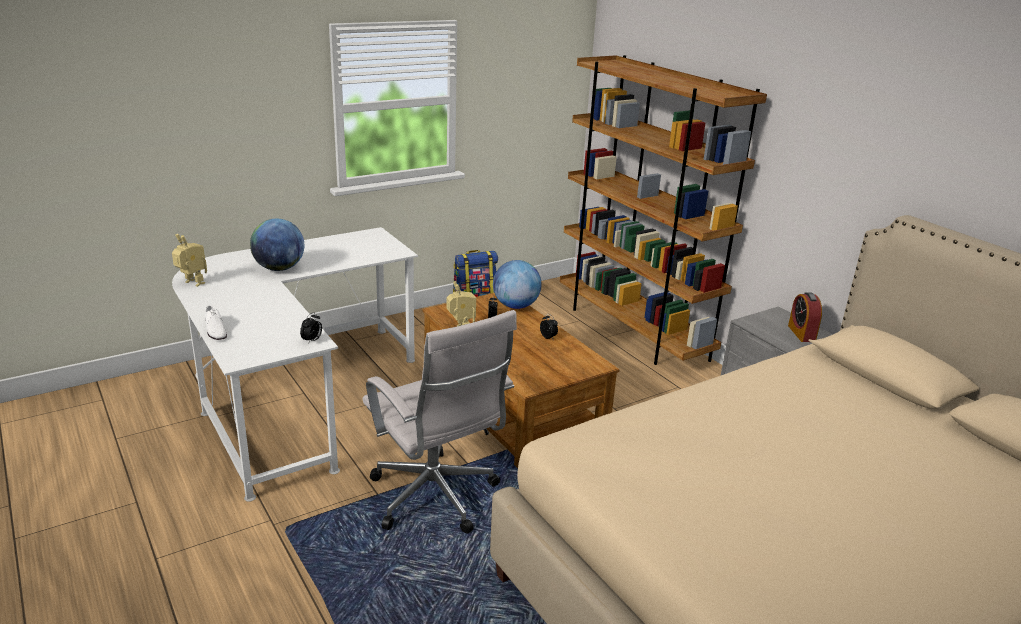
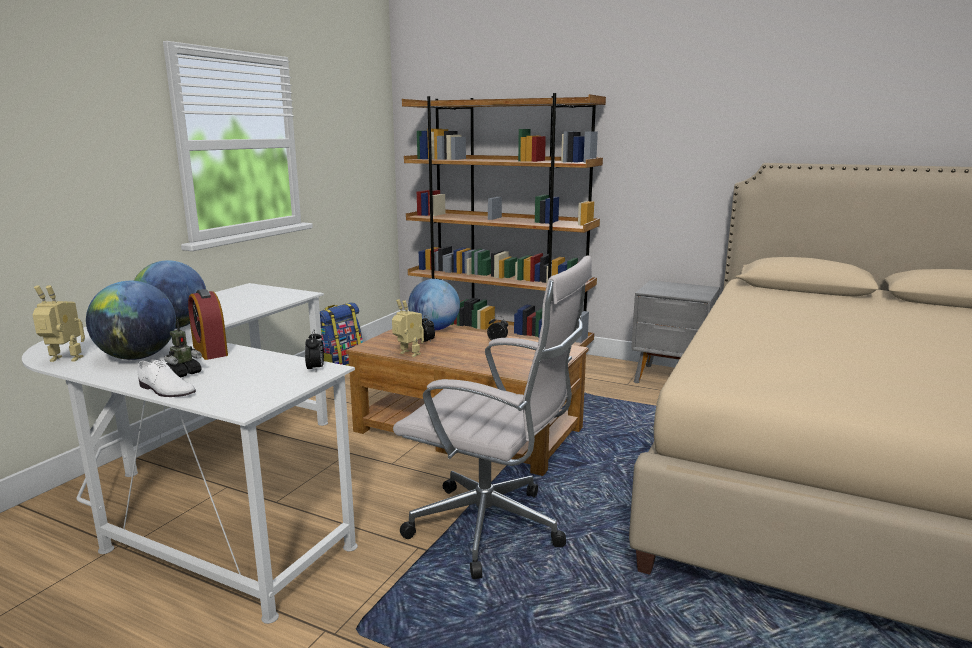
camera: 30 degrees left, 10 degrees down
alarm clock [788,292,822,342] -> alarm clock moved to [188,289,228,360]
none -> globe [86,281,176,360]
none -> toy robot [164,320,202,378]

